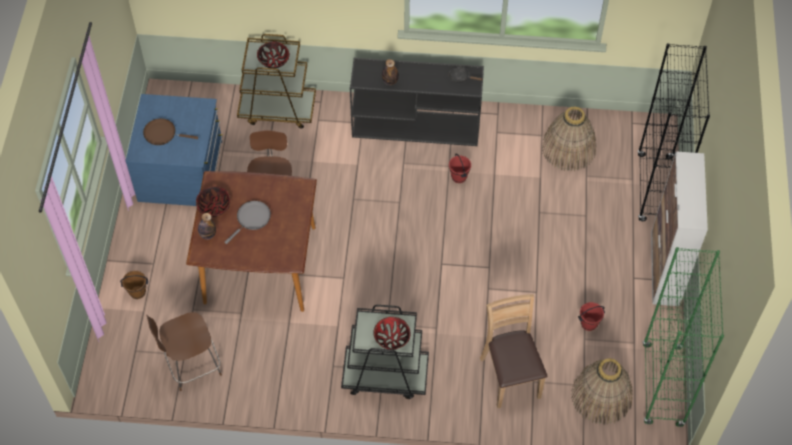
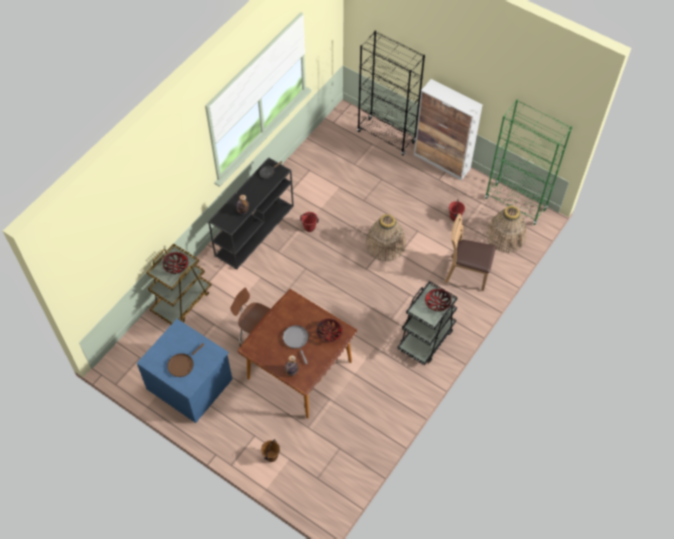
camera: 60 degrees left, 0 degrees up
brown chair [146,312,222,391] -> none
bowl [196,186,230,217] -> bowl moved to [316,318,343,342]
basket [542,107,596,171] -> basket moved to [366,214,406,262]

